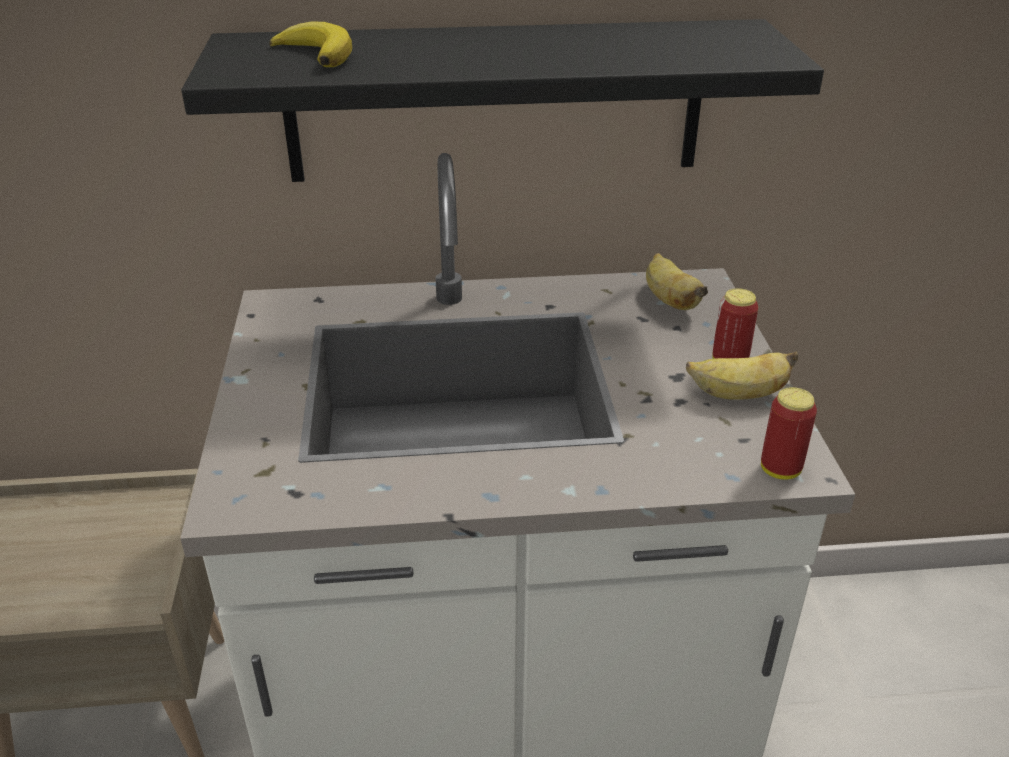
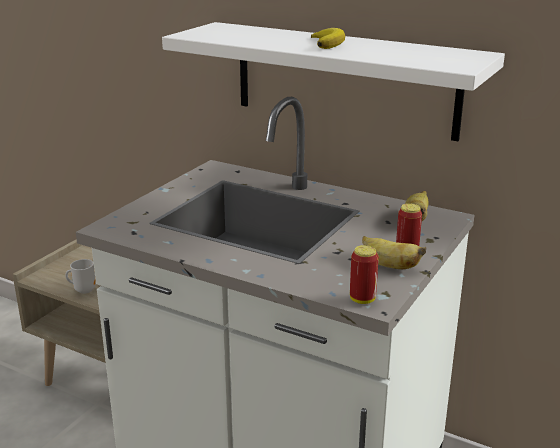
camera: 35 degrees right, 10 degrees down
black shelf [181,19,824,182] -> white shelf [162,22,505,141]
banana [269,21,352,67] -> banana moved to [311,28,345,49]
none -> mug [65,259,96,294]

